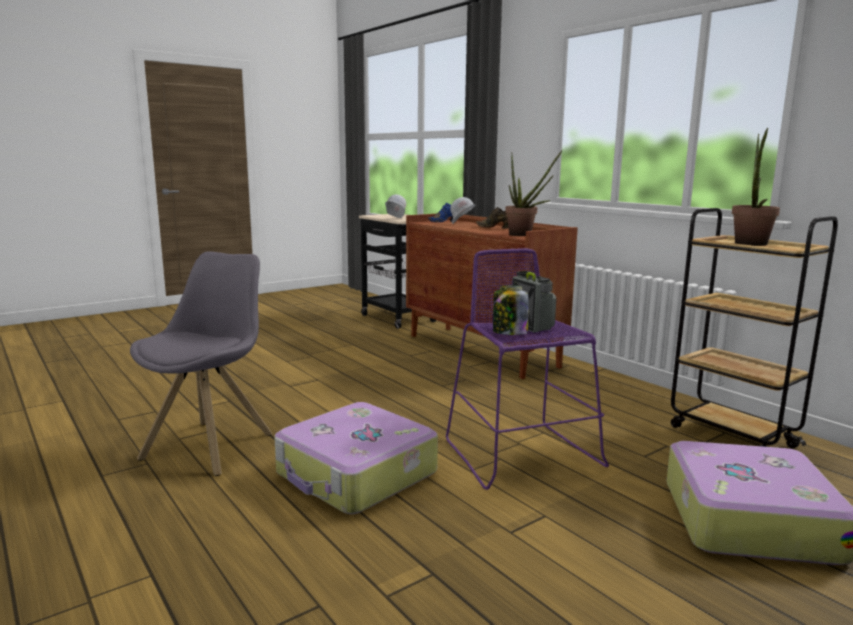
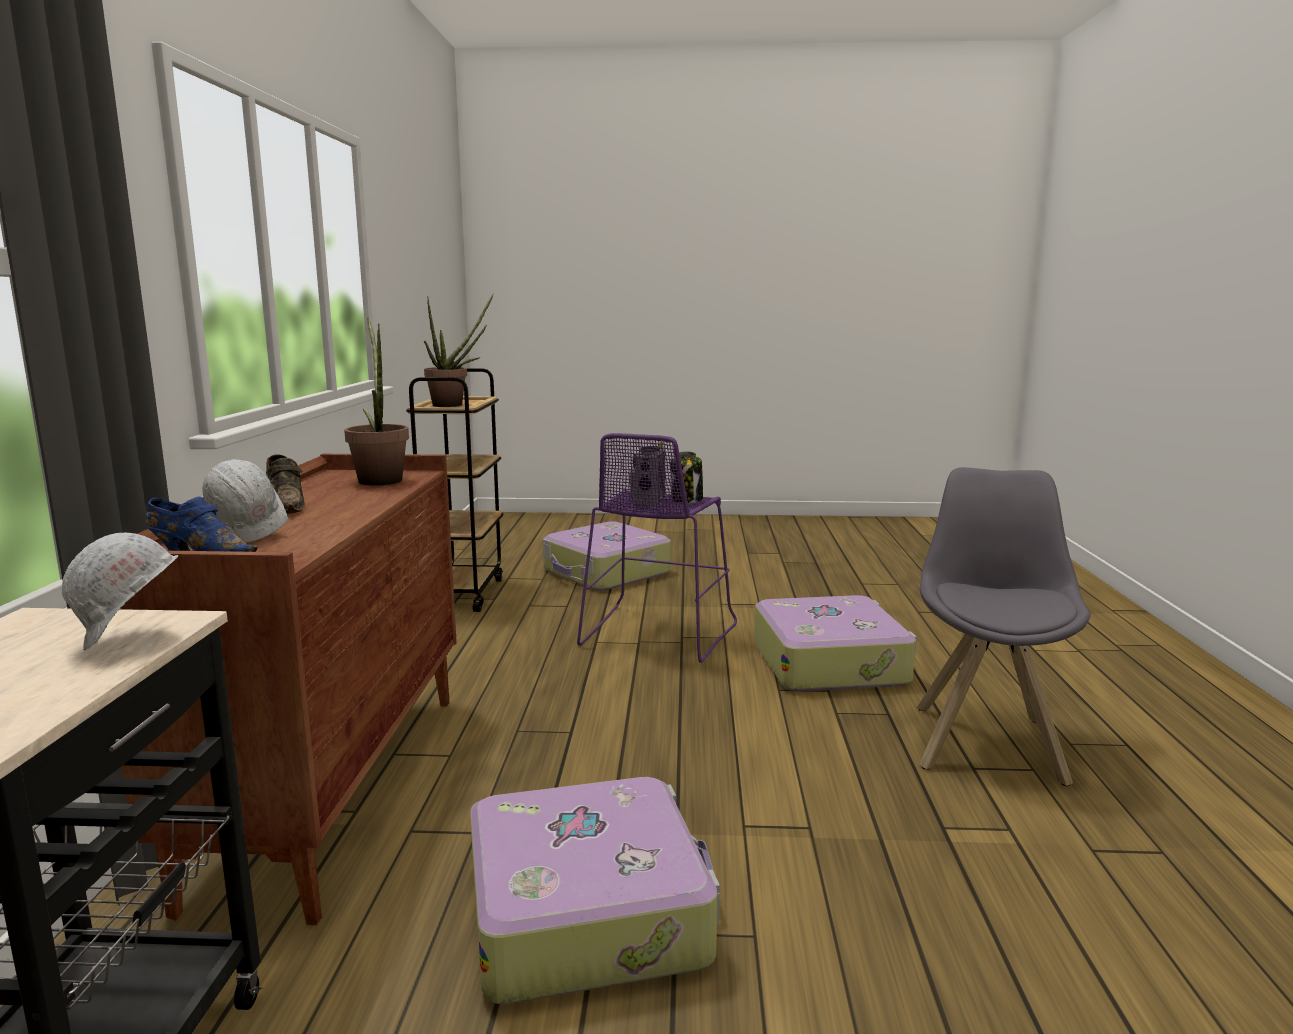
camera: 140 degrees left, 0 degrees up
grey chair [130,251,273,476] -> grey chair turned 135 degrees clockwise [916,467,1091,786]
none -> suitcase [470,777,720,1004]

